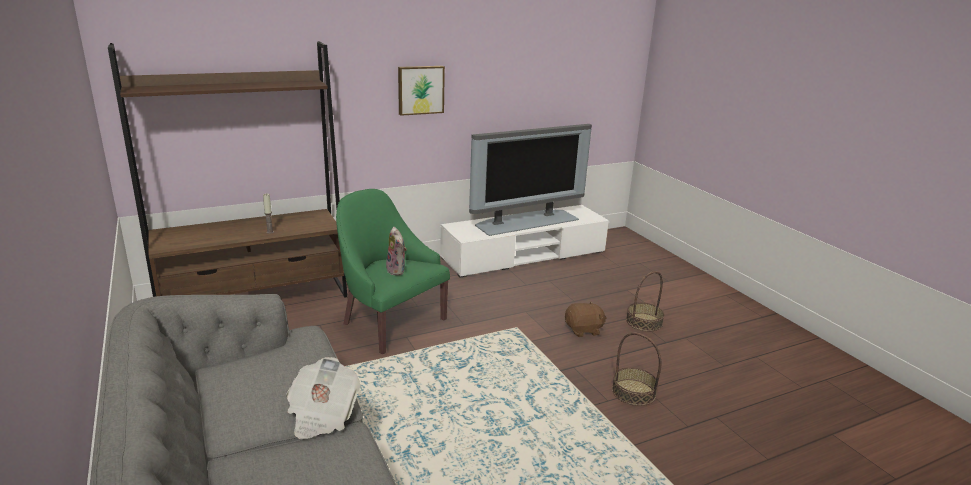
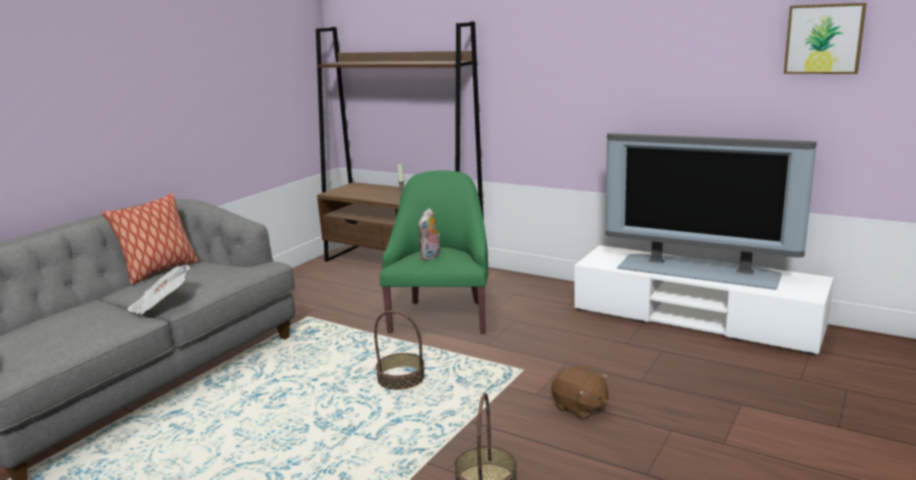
camera: 60 degrees right, 5 degrees down
picture [398,66,445,116] -> picture moved to [784,3,866,74]
basket [626,271,664,331] -> basket moved to [374,310,425,390]
none -> pillow [102,193,199,285]

